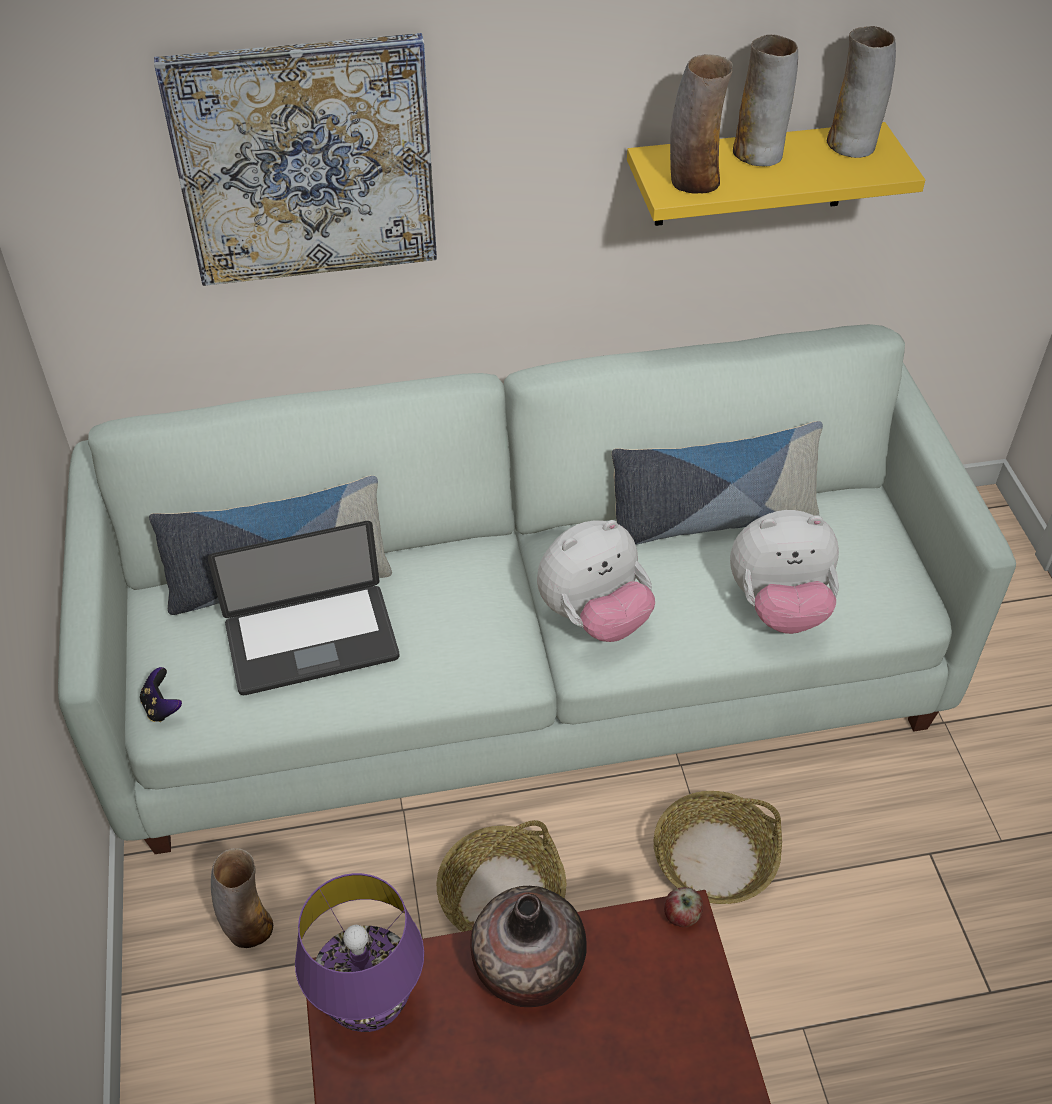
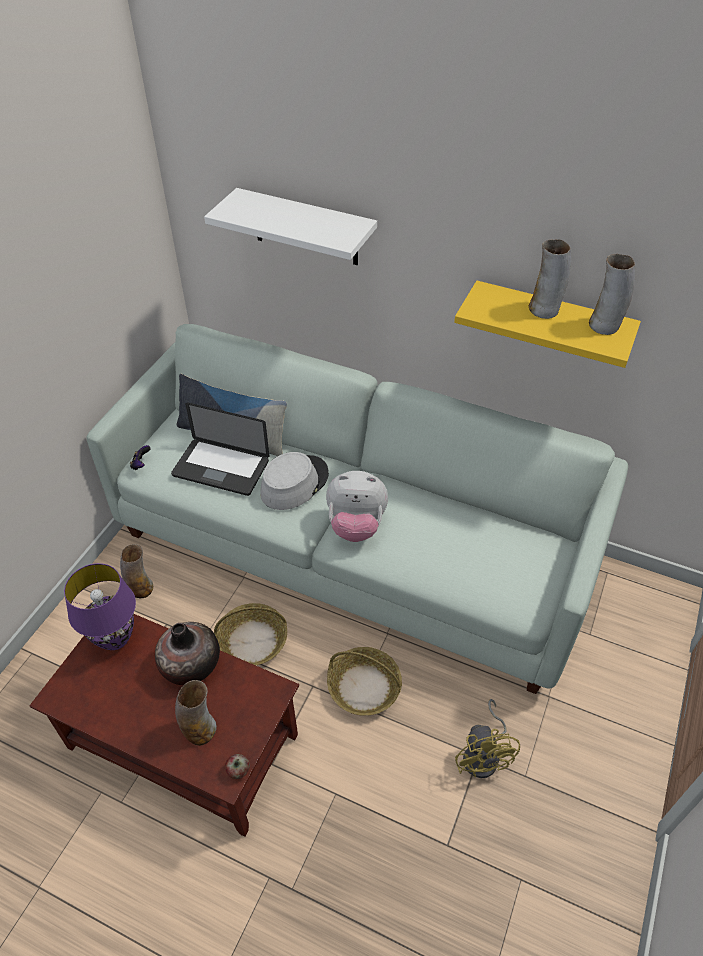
camera: 35 degrees right, 0 degrees up
picture [154,33,437,286] -> white shelf [204,188,377,265]
pillow [611,421,823,545] -> none
apple [664,887,703,927] -> apple moved to [225,754,250,779]
vase [670,54,733,194] -> vase moved to [175,680,217,746]
plush toy [730,510,839,634] -> none
none -> grey hat [260,452,329,510]
none -> yellow fan [455,699,520,778]

